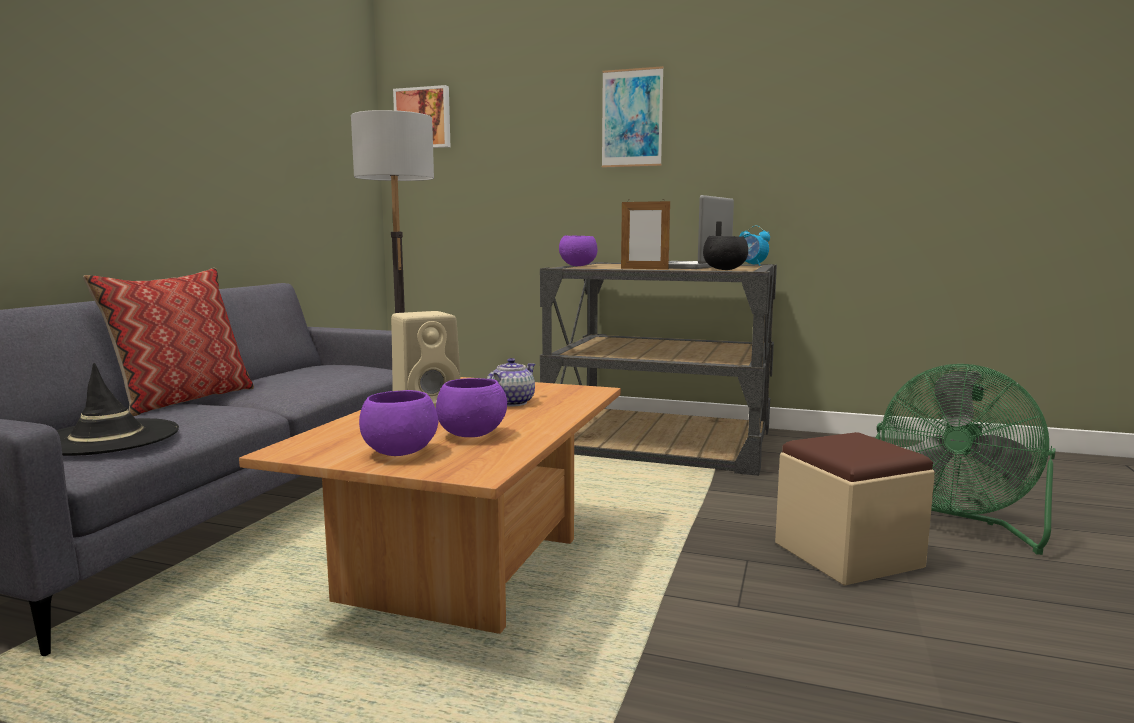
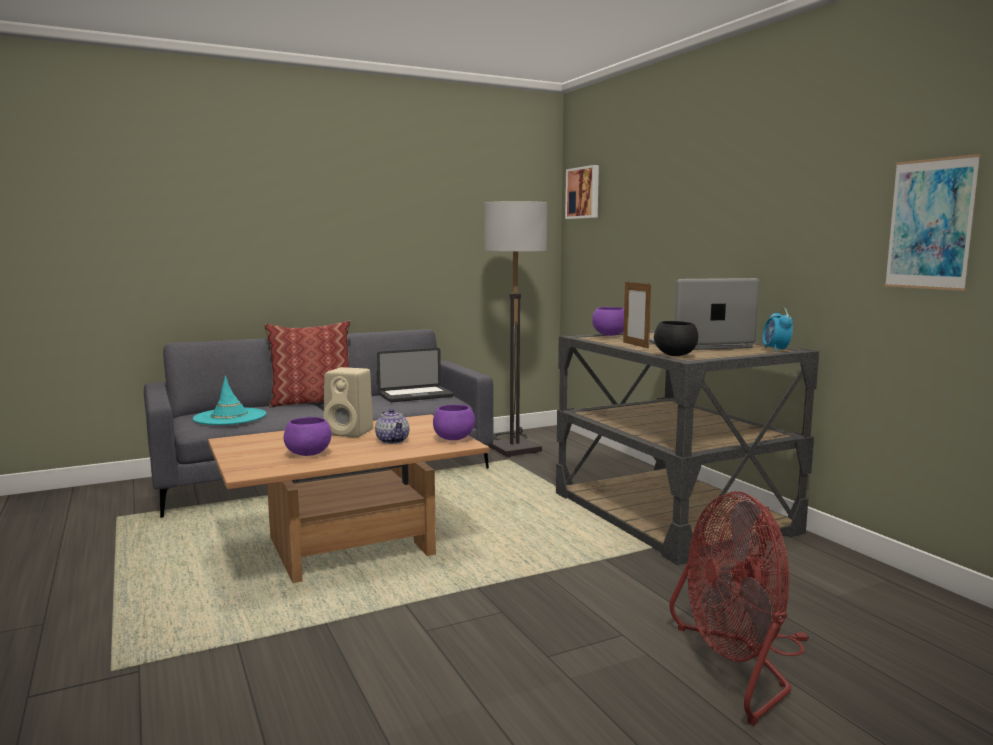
camera: 45 degrees right, 0 degrees up
black hat [56,363,179,456] -> turquoise hat [193,376,266,425]
purple bowl [359,390,438,456] -> purple bowl moved to [433,405,475,440]
teapot [487,358,535,406] -> teapot turned 75 degrees clockwise [375,409,409,444]
picture [602,66,664,167] -> picture moved to [884,154,981,291]
beige ottoman [775,432,935,586] -> none
green fan [876,364,1056,555] -> red fan [670,491,809,726]
none -> laptop [377,348,454,402]

